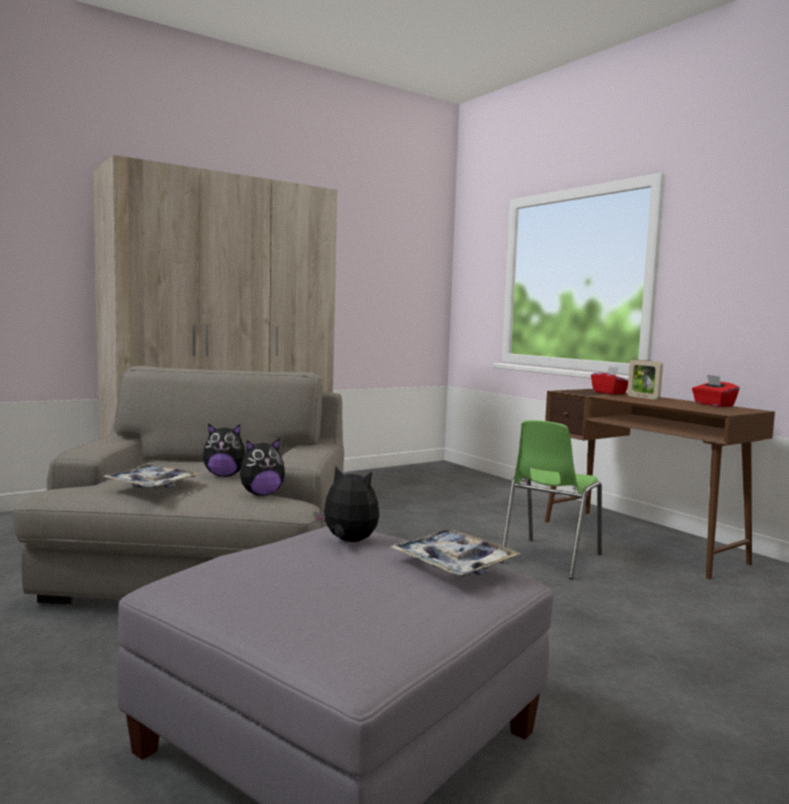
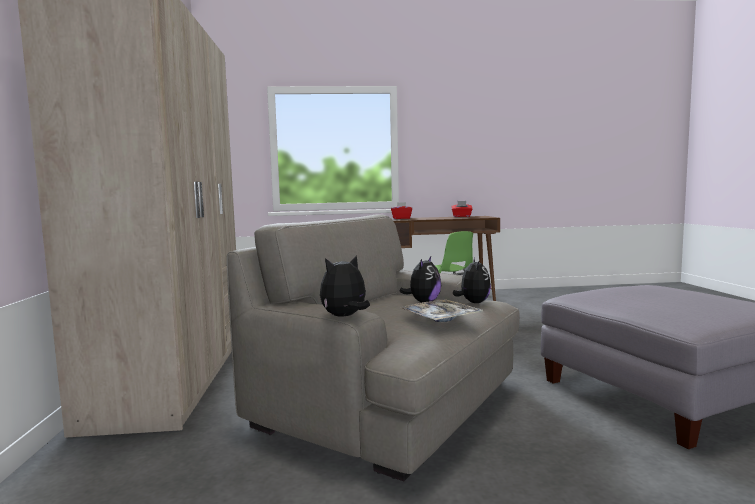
camera: 60 degrees left, 0 degrees up
plush toy [314,466,379,542] -> plush toy moved to [320,255,370,317]
tray [391,529,521,576] -> none
picture frame [627,359,663,400] -> none

